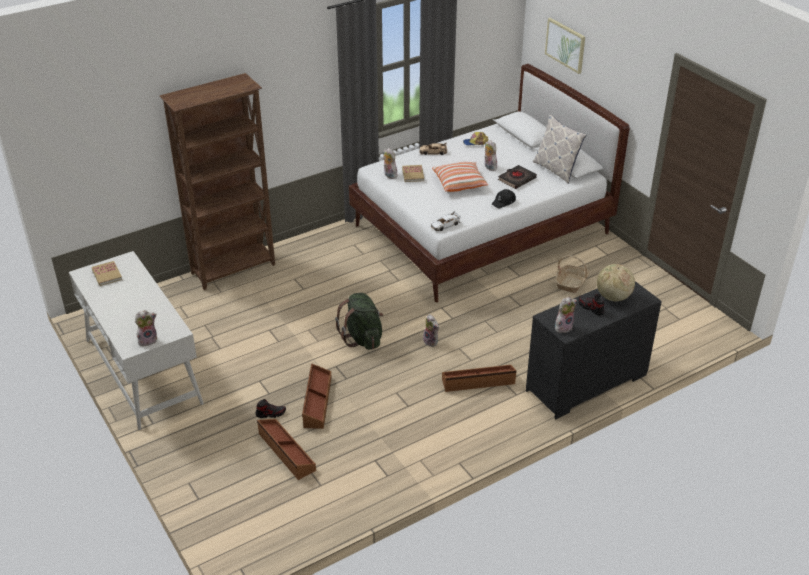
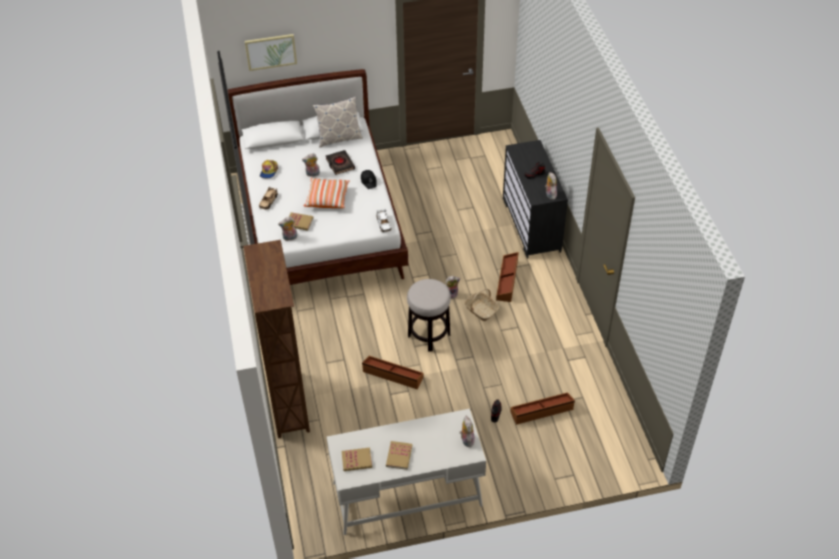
camera: 70 degrees left, 10 degrees up
brown storage box [302,364,332,429] -> brown storage box moved to [362,356,424,390]
green backpack [335,293,383,350] -> stool [407,279,451,352]
basket [555,255,589,293] -> basket moved to [465,288,499,321]
globe [597,264,635,301] -> none
none -> book [386,441,412,470]

